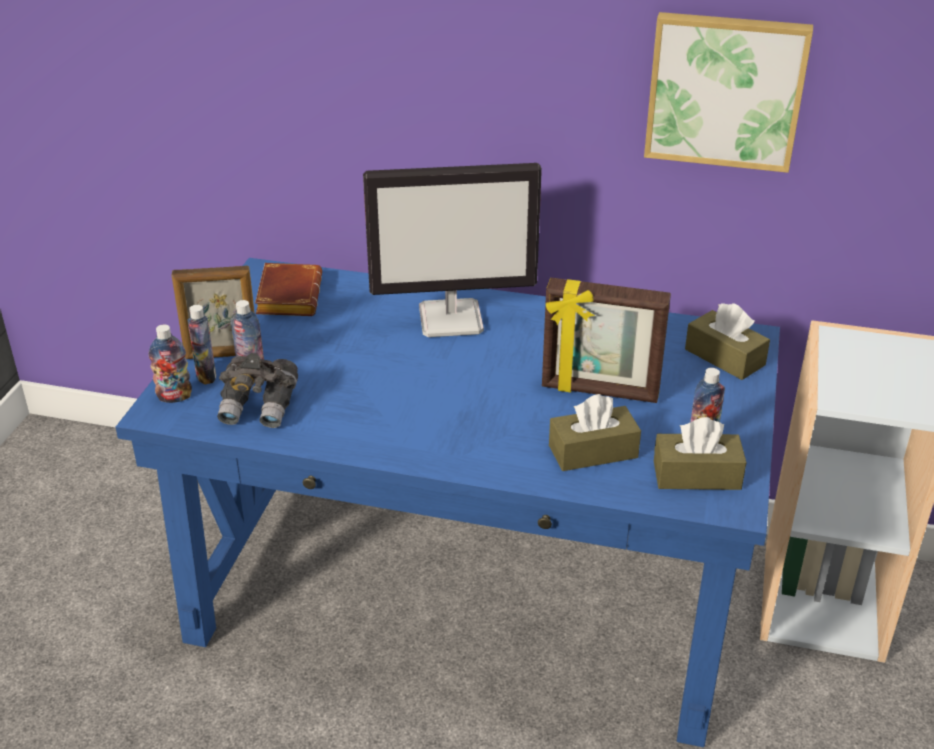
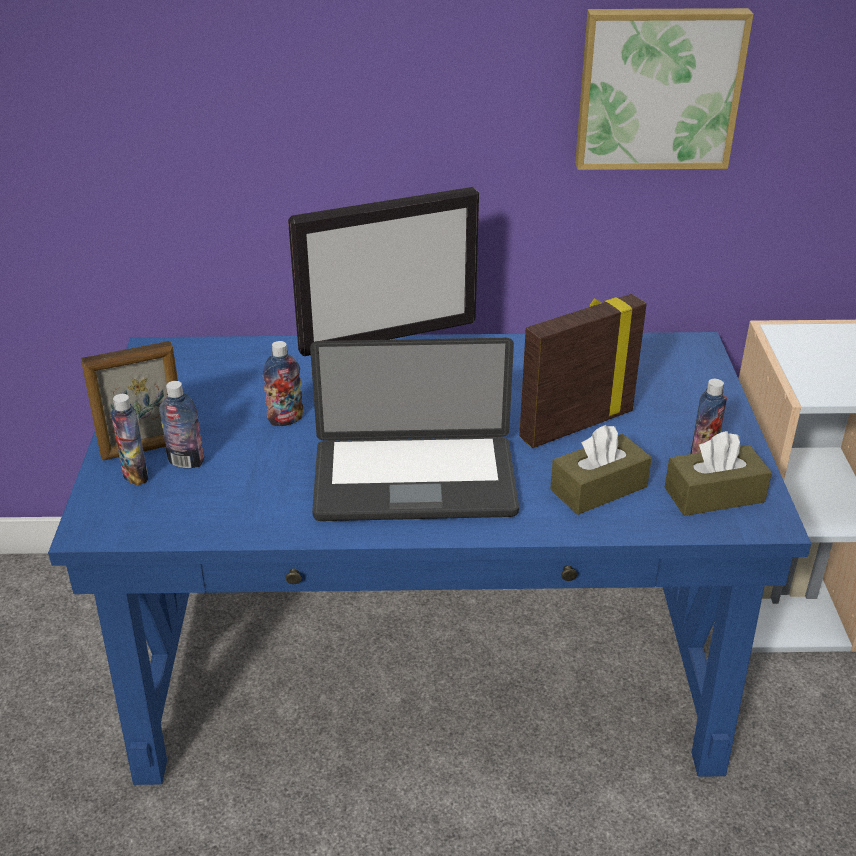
camera: 15 degrees left, 0 degrees up
bottle [149,324,192,403] -> bottle moved to [263,341,303,426]
grey binoculars [217,353,298,428] -> none
brown book [255,263,322,316] -> none
picture frame [542,278,671,403] -> picture frame turned 150 degrees clockwise [519,294,646,448]
brown tissue box [685,303,770,380] -> none
none -> laptop [310,338,519,521]

